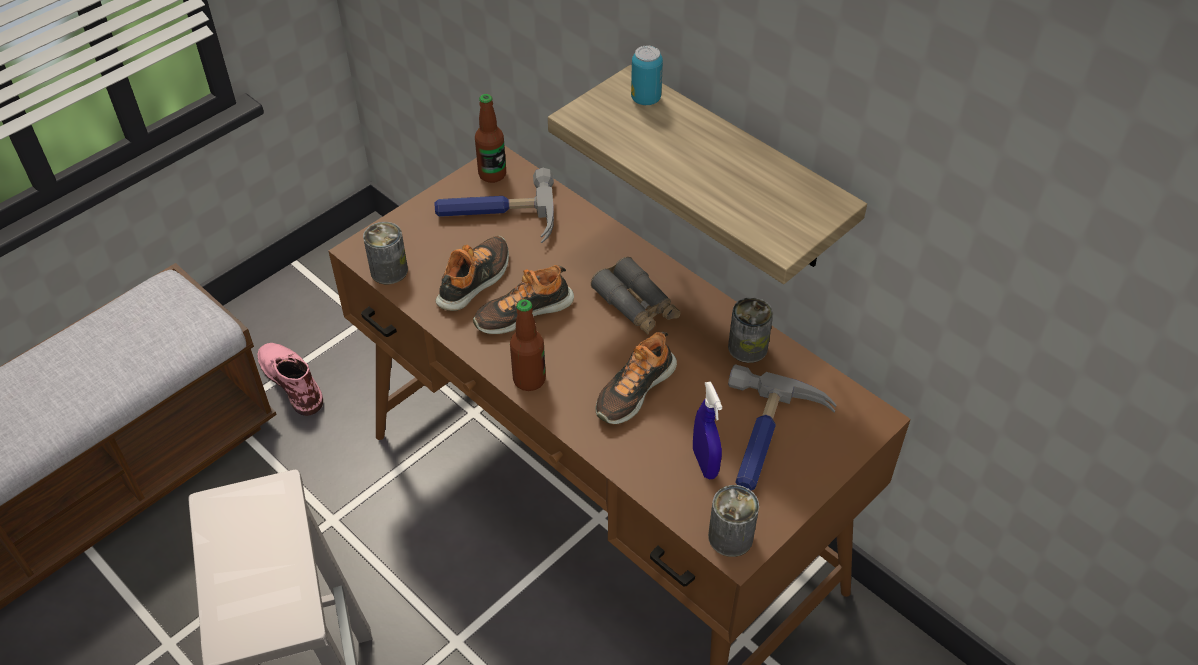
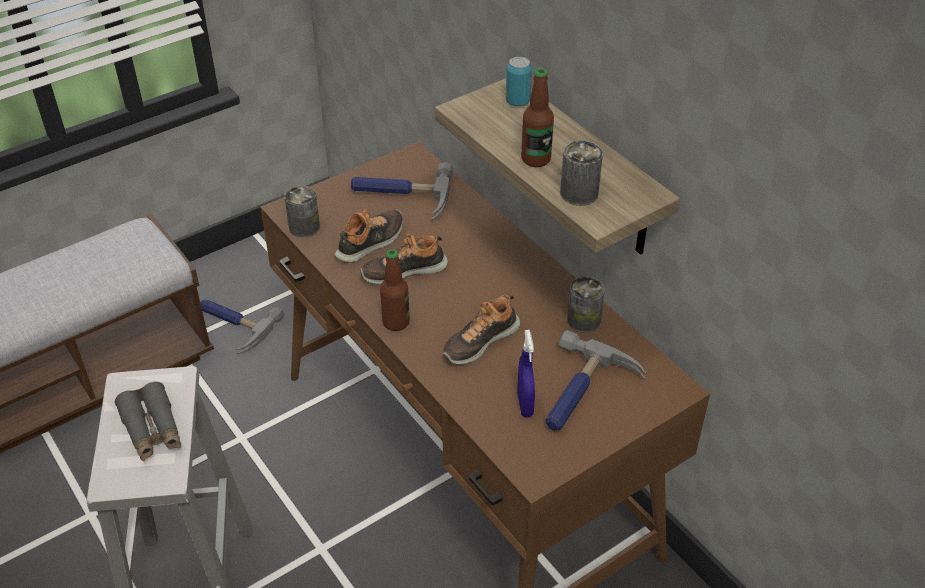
camera: 10 degrees right, 5 degrees down
pink boot [257,343,323,416] -> hammer [200,299,285,354]
bottle [475,94,506,183] -> bottle moved to [521,68,554,167]
grey binoculars [591,257,680,335] -> grey binoculars moved to [115,382,181,461]
can [708,485,759,557] -> can moved to [560,141,603,206]

